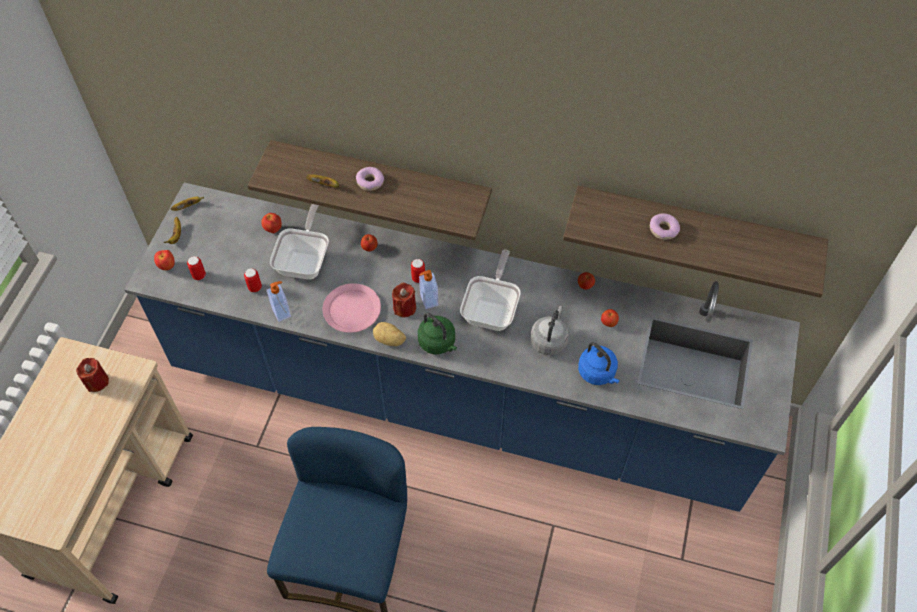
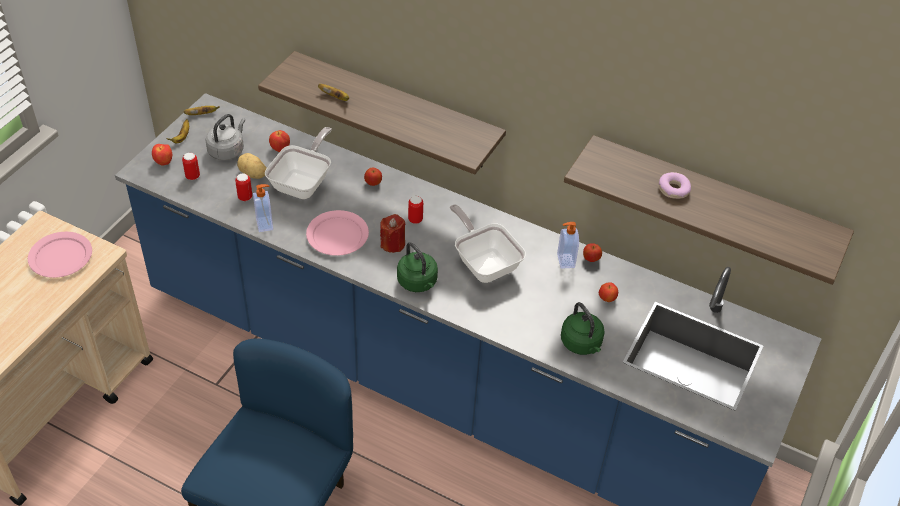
camera: 10 degrees right, 10 degrees down
red candle [76,358,109,392] -> pink plate [28,232,92,278]
donut [356,167,384,191] -> none
potato [373,322,406,346] -> potato moved to [237,153,267,179]
soap dispenser [419,270,438,309] -> soap dispenser moved to [557,222,579,269]
frying pan [460,250,521,331] -> frying pan turned 60 degrees counterclockwise [450,204,526,283]
grey kettle [530,306,569,355] -> grey kettle moved to [205,114,245,161]
blue kettle [578,342,620,385] -> green kettle [561,302,605,355]

